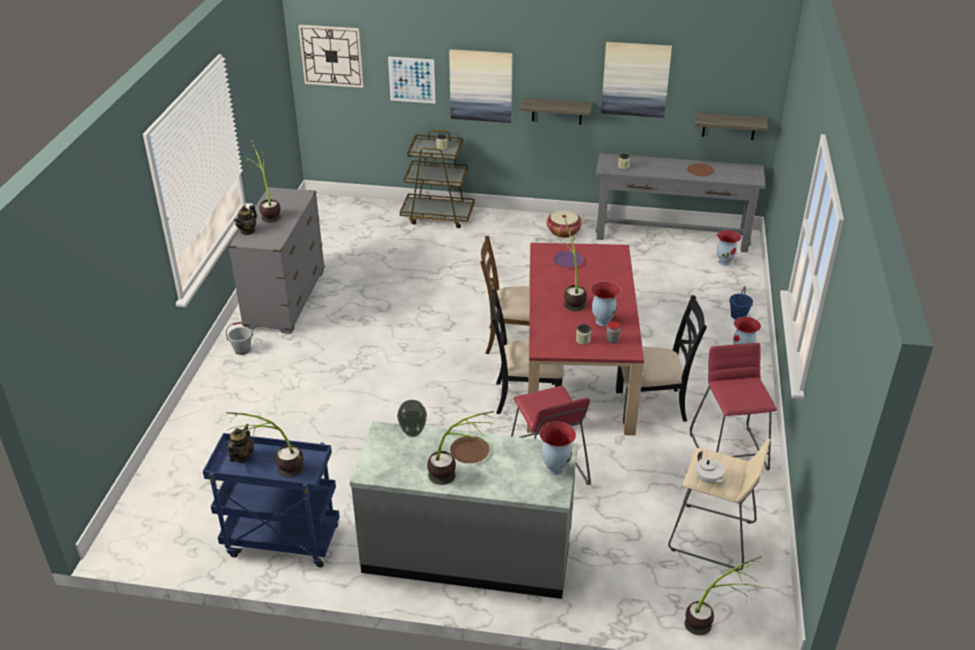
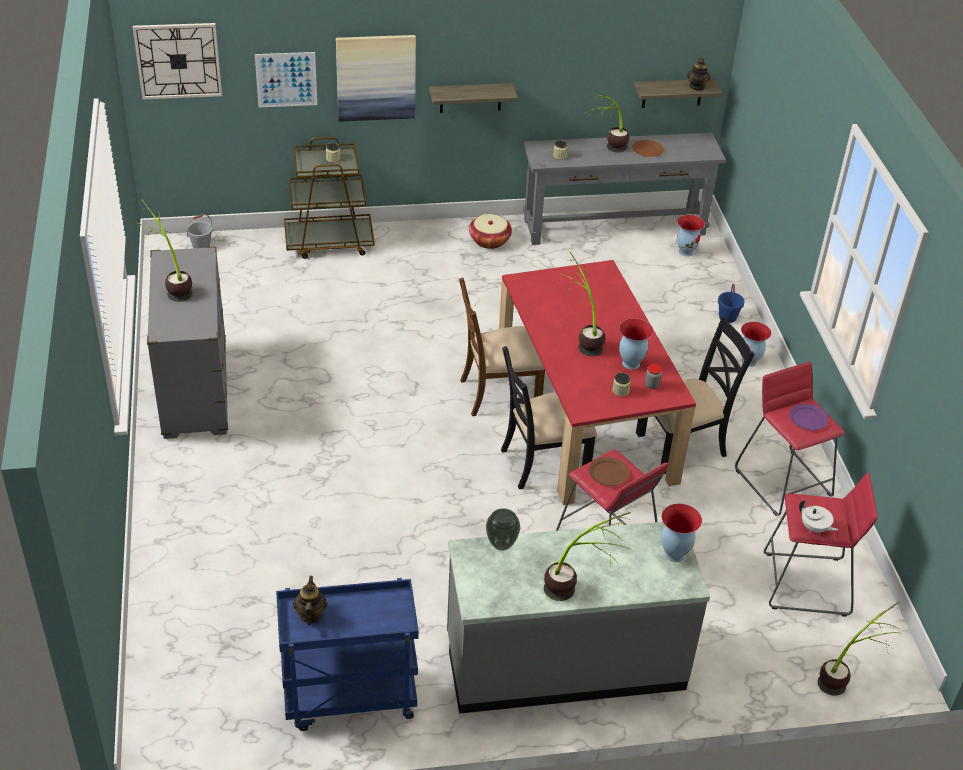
camera: 20 degrees left, 5 degrees up
grey bucket [226,321,253,355] -> grey bucket moved to [186,214,213,248]
potted plant [226,412,304,478] -> potted plant moved to [584,94,629,152]
teapot [234,205,257,235] -> teapot moved to [687,58,711,91]
brown plate [450,436,490,463] -> brown plate moved to [589,457,629,486]
purple plate [553,251,584,268] -> purple plate moved to [789,404,828,430]
picture [601,42,672,118] -> none
beige stool [668,439,770,572] -> red stool [764,472,878,617]

